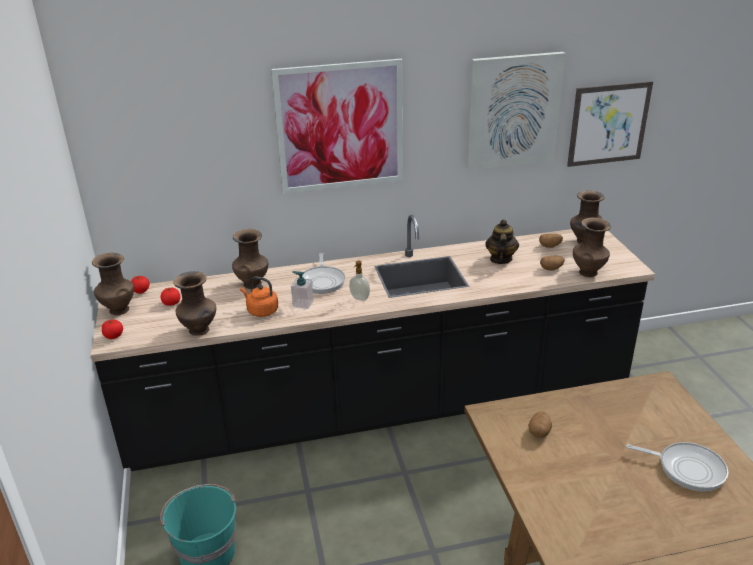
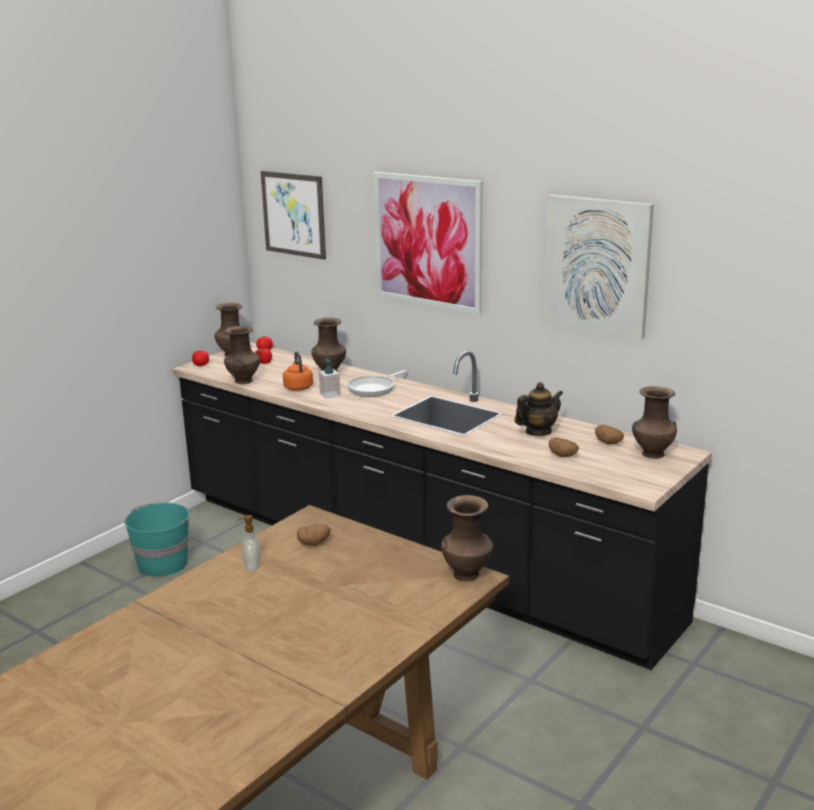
camera: 50 degrees right, 10 degrees down
soap dispenser [349,261,370,301] -> soap dispenser moved to [237,515,260,572]
picture [567,81,653,167] -> picture moved to [261,171,326,260]
brown vase [573,218,611,277] -> brown vase moved to [441,495,493,581]
frying pan [626,442,728,492] -> none

